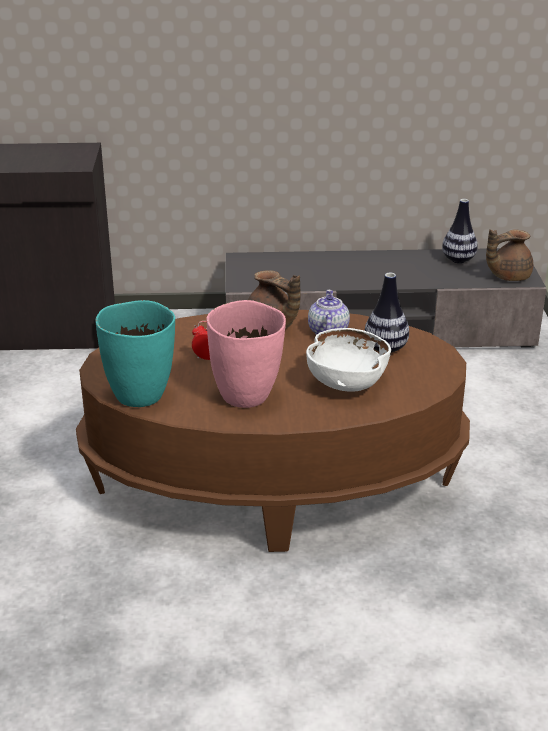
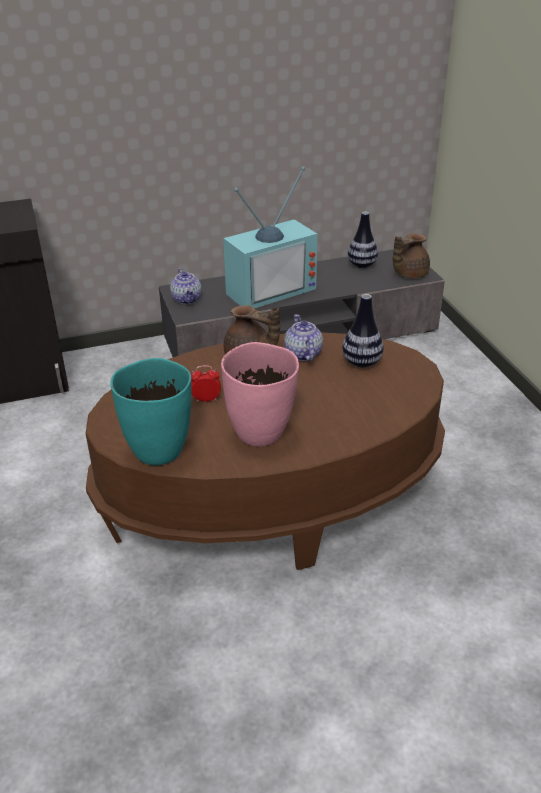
camera: 15 degrees left, 5 degrees up
white bowl [306,328,391,392] -> none
none -> teapot [170,269,202,304]
none -> television [223,167,317,308]

